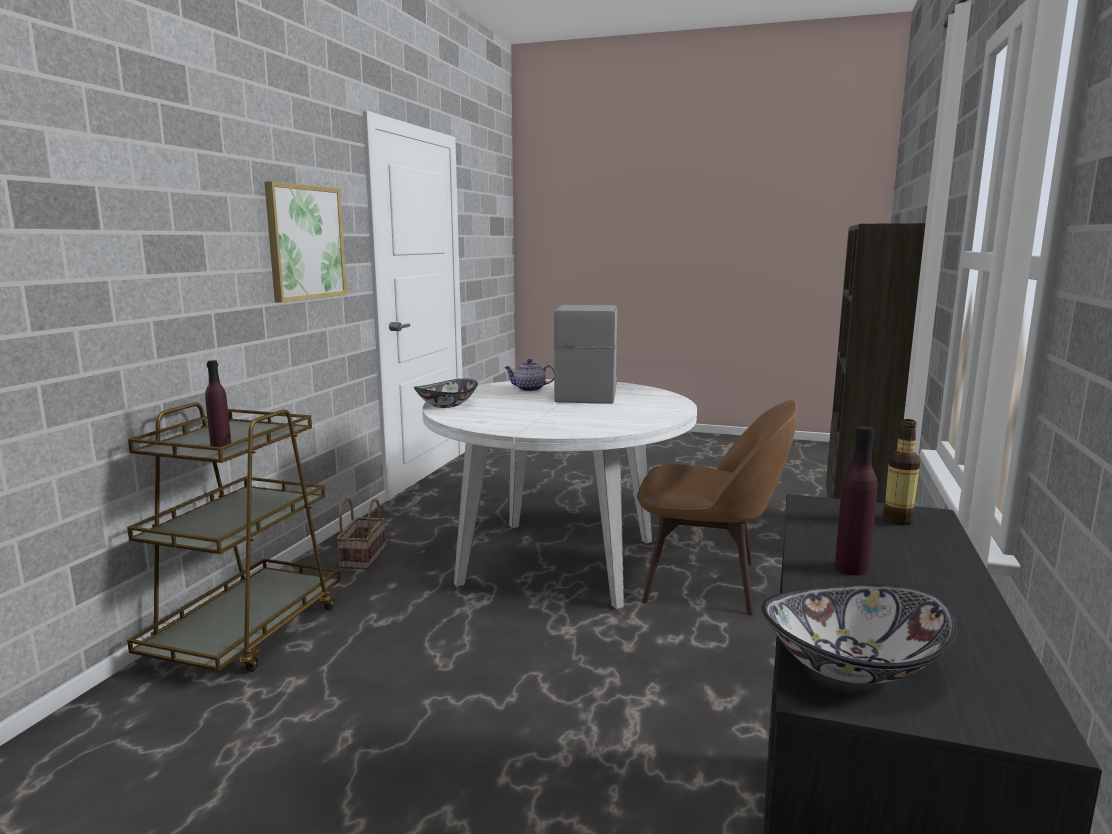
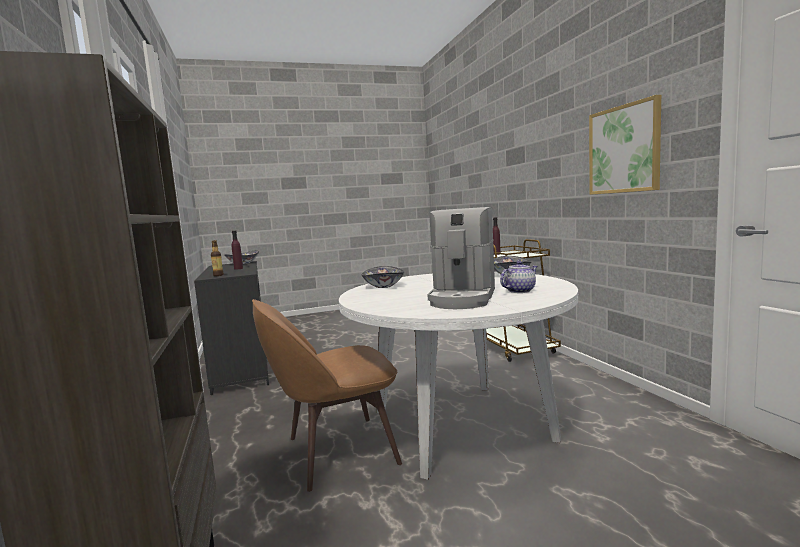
camera: 145 degrees right, 5 degrees down
basket [337,497,386,570] -> none
coffee machine [554,305,617,404] -> coffee machine turned 45 degrees clockwise [427,207,495,309]
none -> bowl [362,266,404,288]

